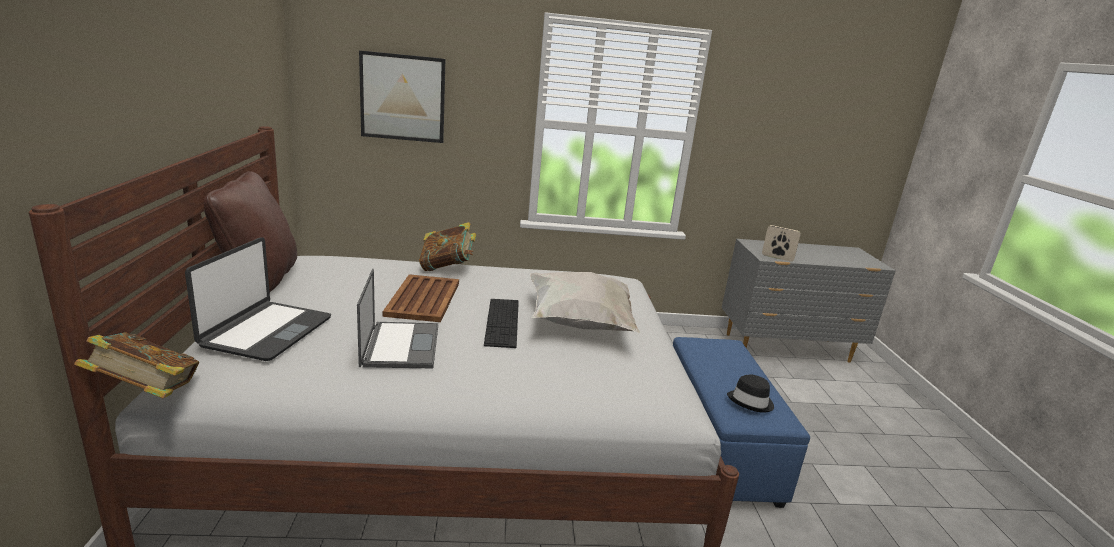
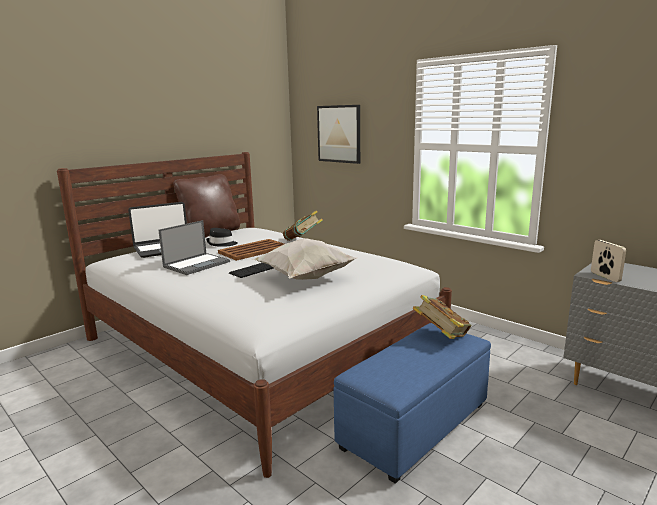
camera: 50 degrees right, 5 degrees down
book [74,332,199,398] -> book moved to [413,295,471,339]
black hat [727,375,774,413] -> black hat moved to [206,228,238,247]

